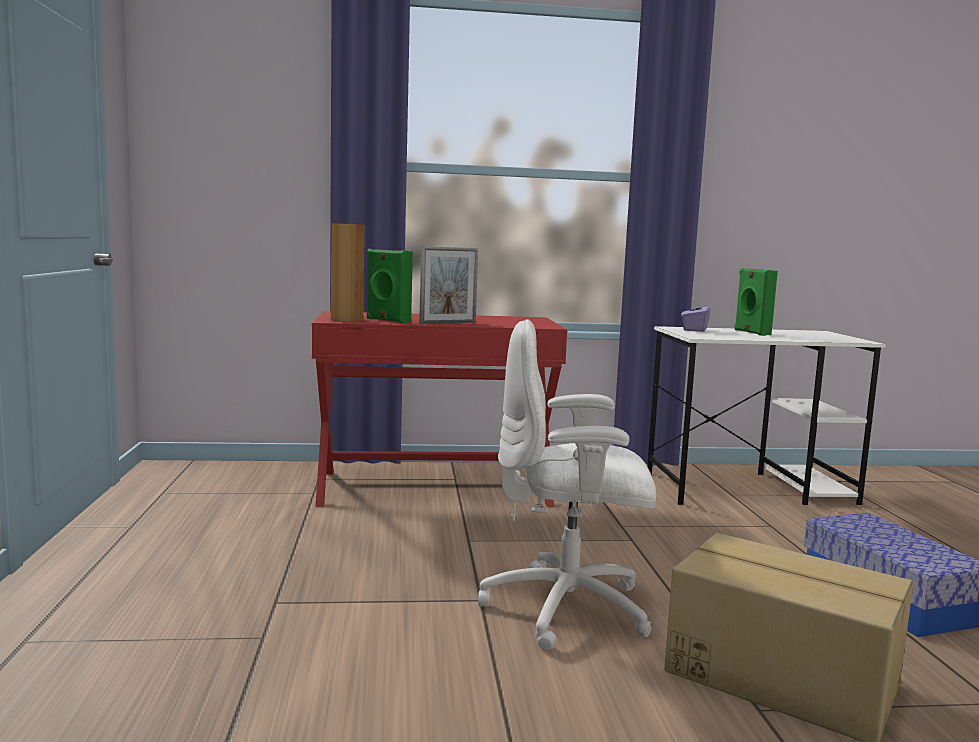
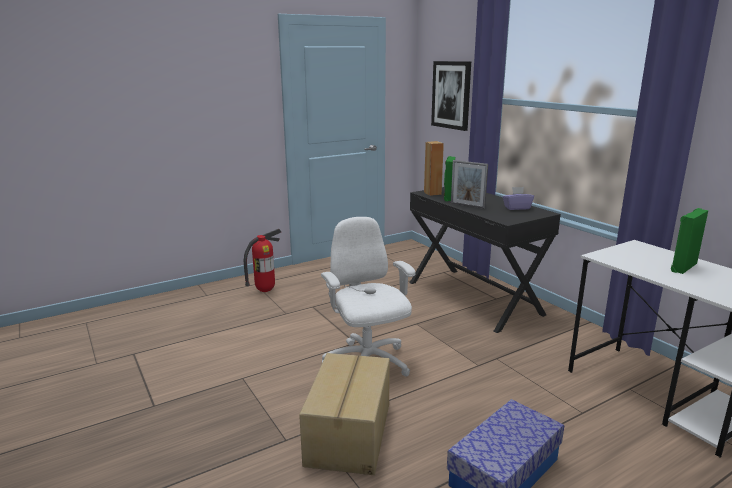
camera: 65 degrees right, 10 degrees up
red desk [312,311,567,507] -> black desk [410,187,561,333]
purple tissue box [681,299,710,332] -> purple tissue box moved to [503,187,534,210]
none -> fire extinguisher [244,229,281,292]
none -> picture [431,61,471,131]

